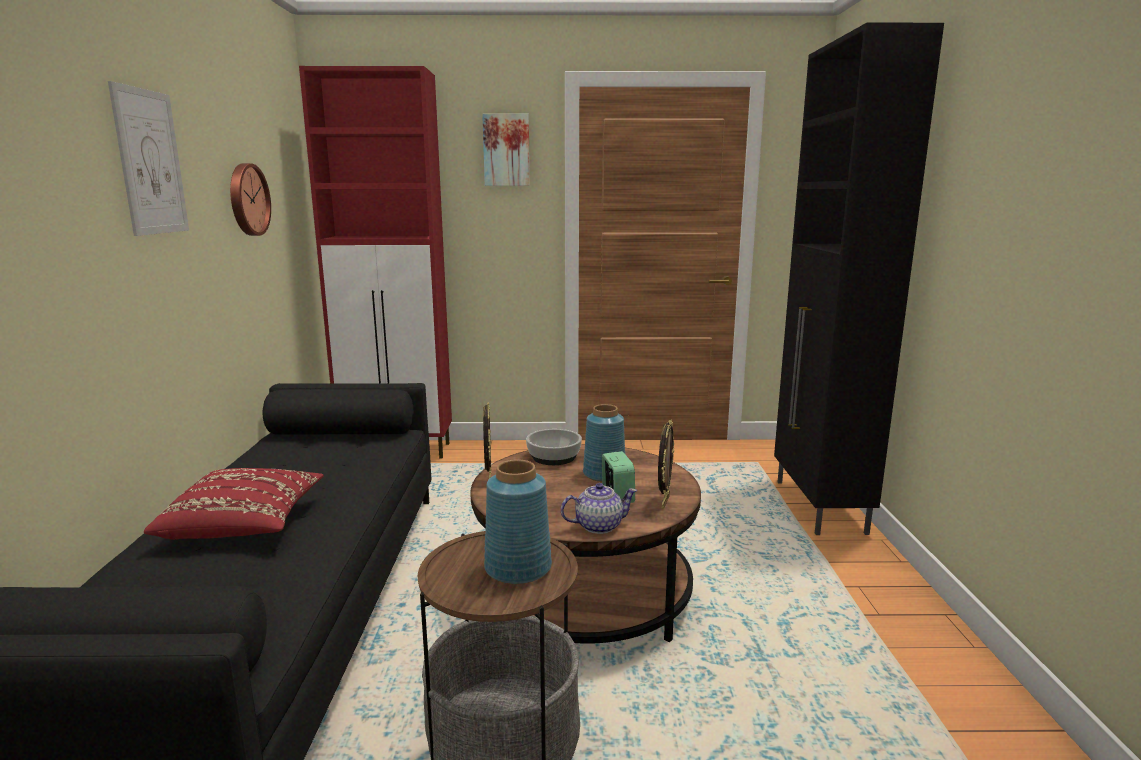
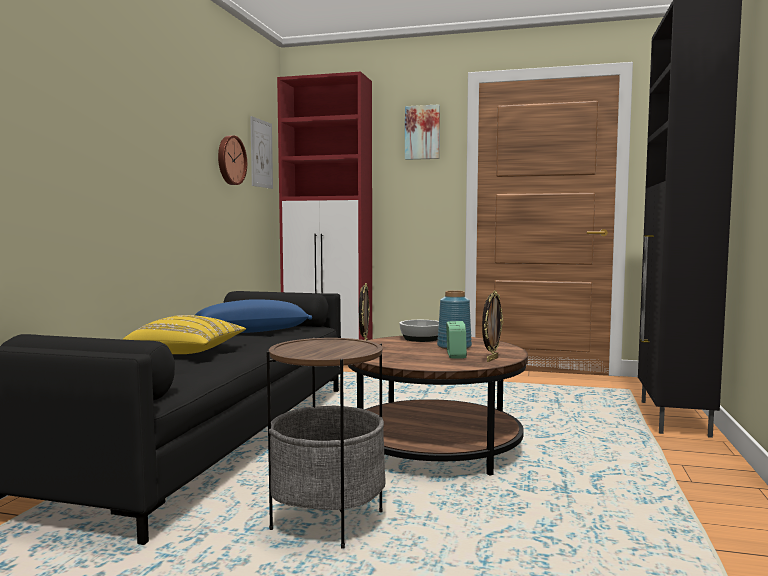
camera: 15 degrees right, 10 degrees down
picture [108,81,189,236] -> picture moved to [250,116,273,189]
red pillow [144,468,324,540] -> yellow pillow [123,315,246,354]
blue vase [484,459,552,584] -> none
teapot [561,483,637,534] -> none
none -> blue pillow [195,299,312,333]

